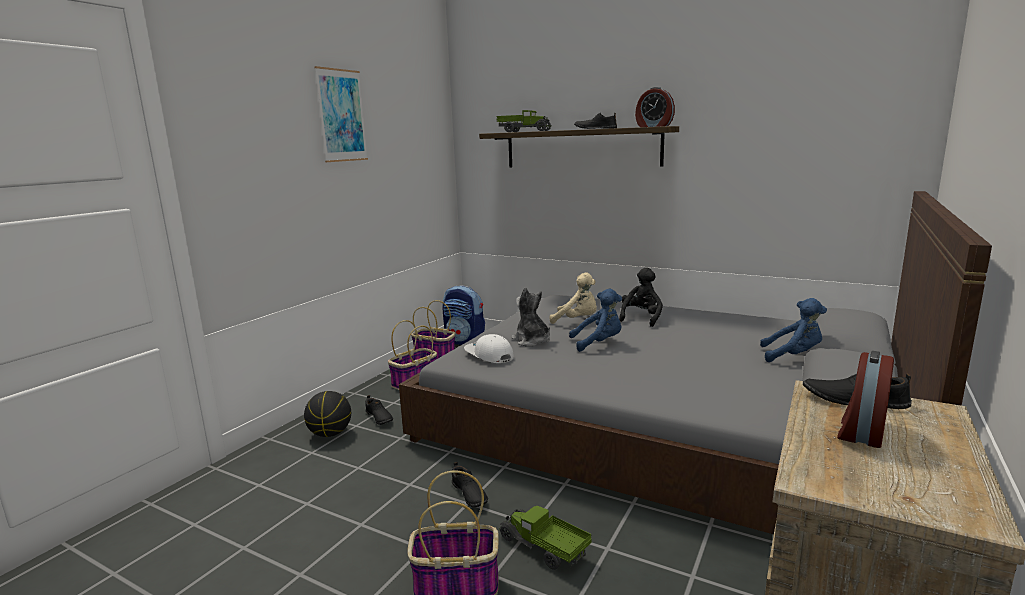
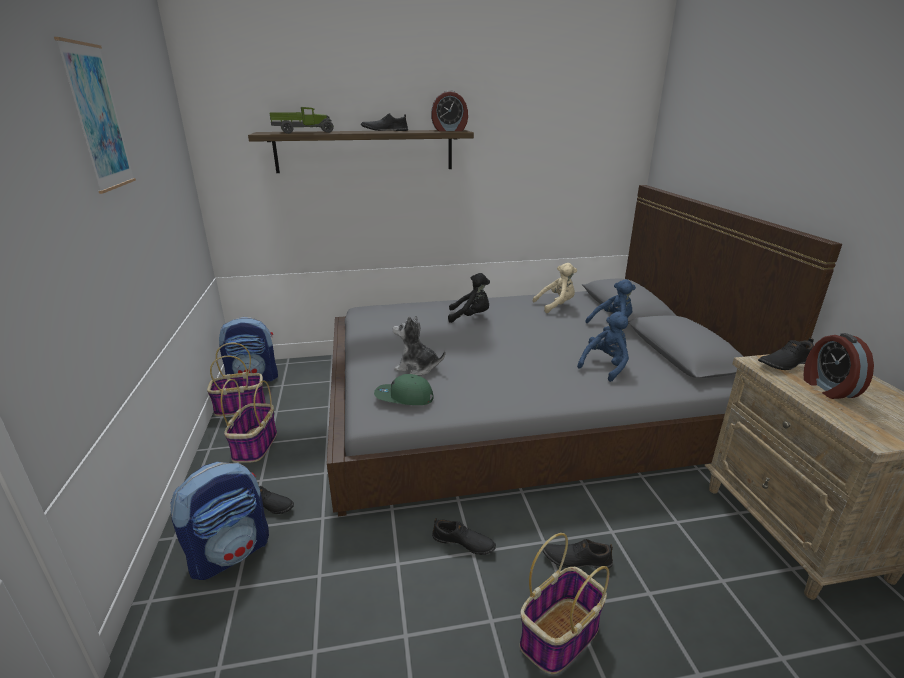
camera: 40 degrees left, 10 degrees up
basketball [304,391,351,437] -> backpack [170,462,269,580]
white cap [464,334,514,363] -> green cap [374,374,434,405]
toy truck [499,506,591,570] -> black shoe [543,539,613,569]
beige plush toy [550,272,597,324] -> beige plush toy moved to [533,263,577,313]
blue plush toy [569,289,622,352] -> blue plush toy moved to [577,311,629,382]
black plush toy [619,267,663,327] -> black plush toy turned 105 degrees clockwise [448,273,490,323]

